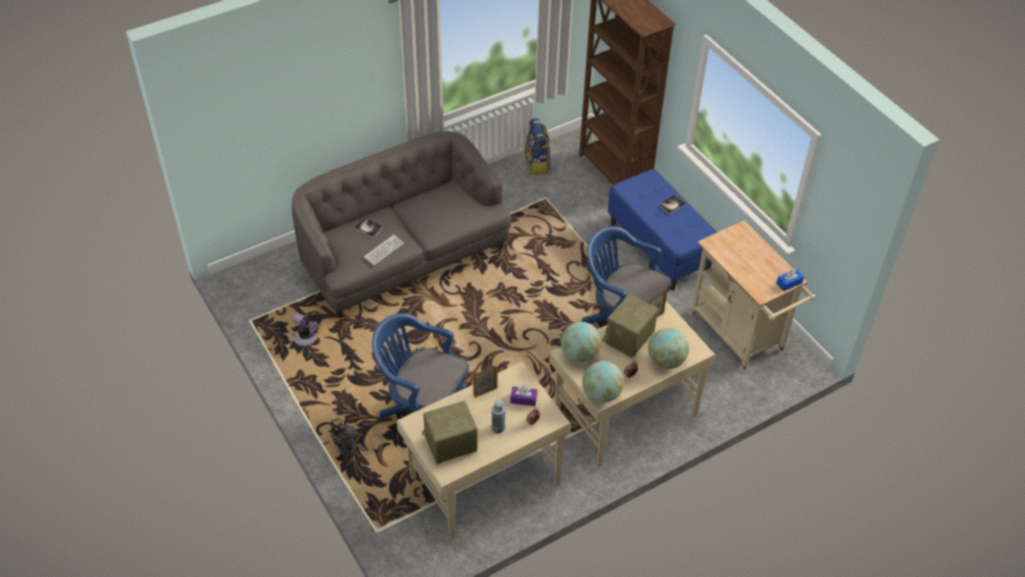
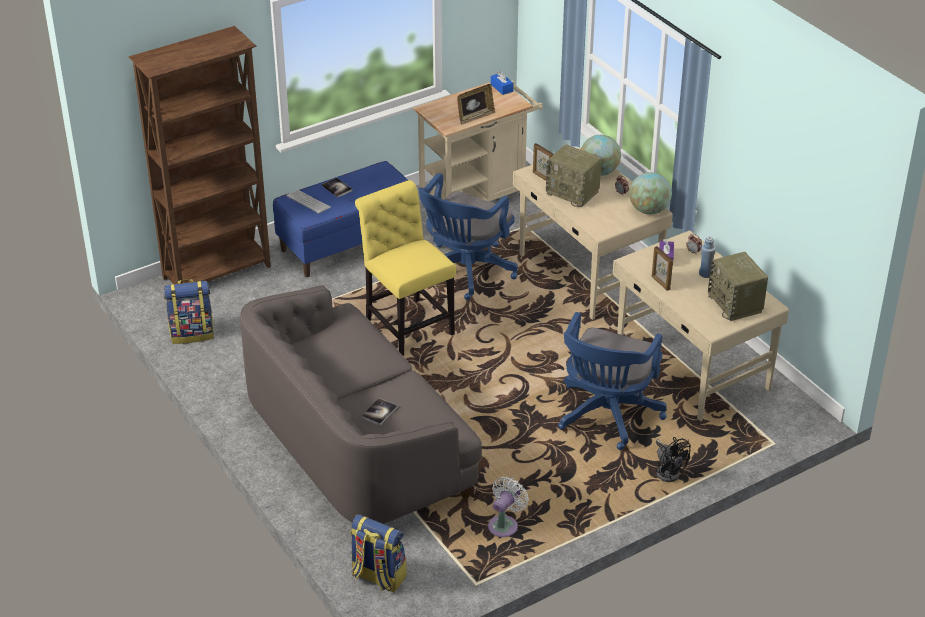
camera: 90 degrees left, 10 degrees down
black fan [293,311,321,346] -> white fan [488,477,529,537]
keyboard [364,235,404,265] -> keyboard moved to [286,190,331,214]
globe [561,322,601,362] -> none
none -> backpack [350,514,407,592]
none -> yellow chair [355,180,456,356]
none -> picture frame [457,84,495,124]

